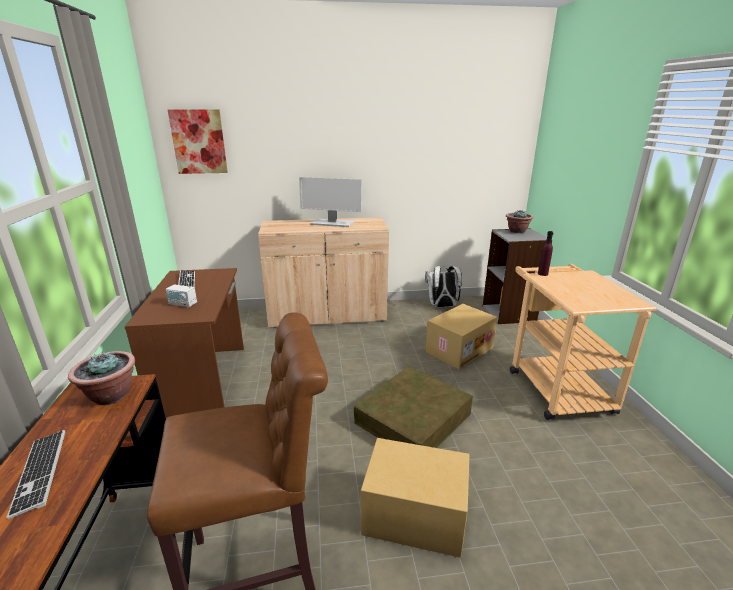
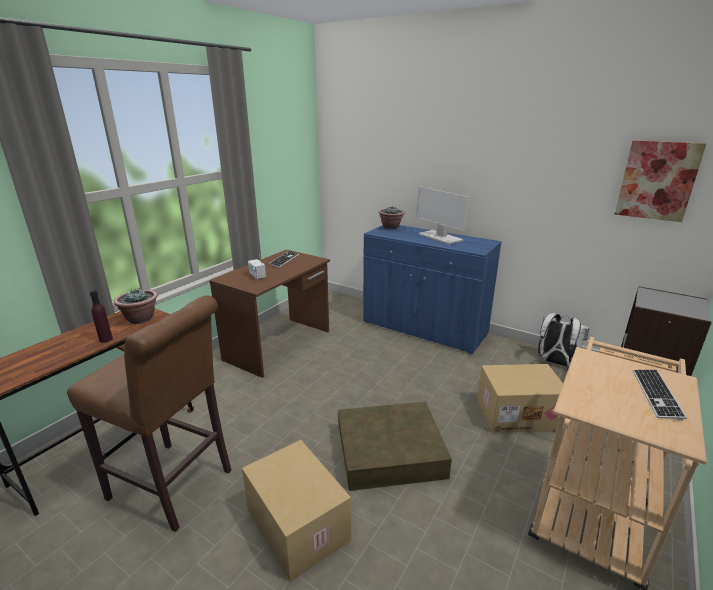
camera: 40 degrees right, 0 degrees up
keyboard [6,430,66,519] -> keyboard moved to [633,370,687,420]
picture [168,109,228,174] -> picture moved to [615,140,706,222]
beige cabinet [258,217,389,328] -> blue cabinet [363,225,502,355]
potted plant [506,210,534,233] -> potted plant moved to [378,207,405,229]
purple bottle [538,231,553,276] -> purple bottle moved to [90,290,113,343]

